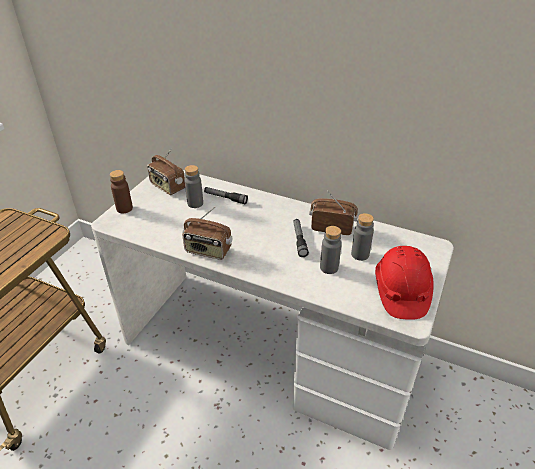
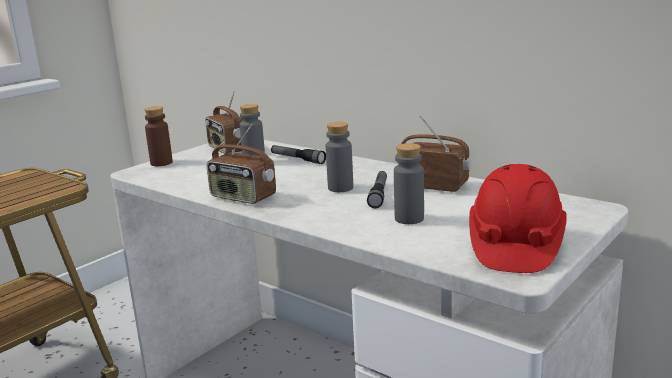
camera: 15 degrees right, 20 degrees down
grey bottle [351,213,374,261] -> grey bottle moved to [326,122,353,192]

